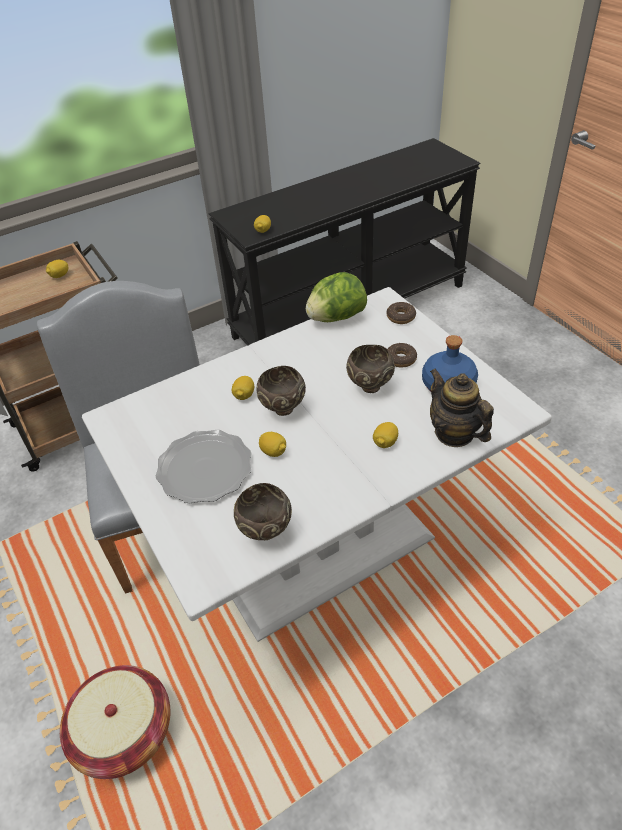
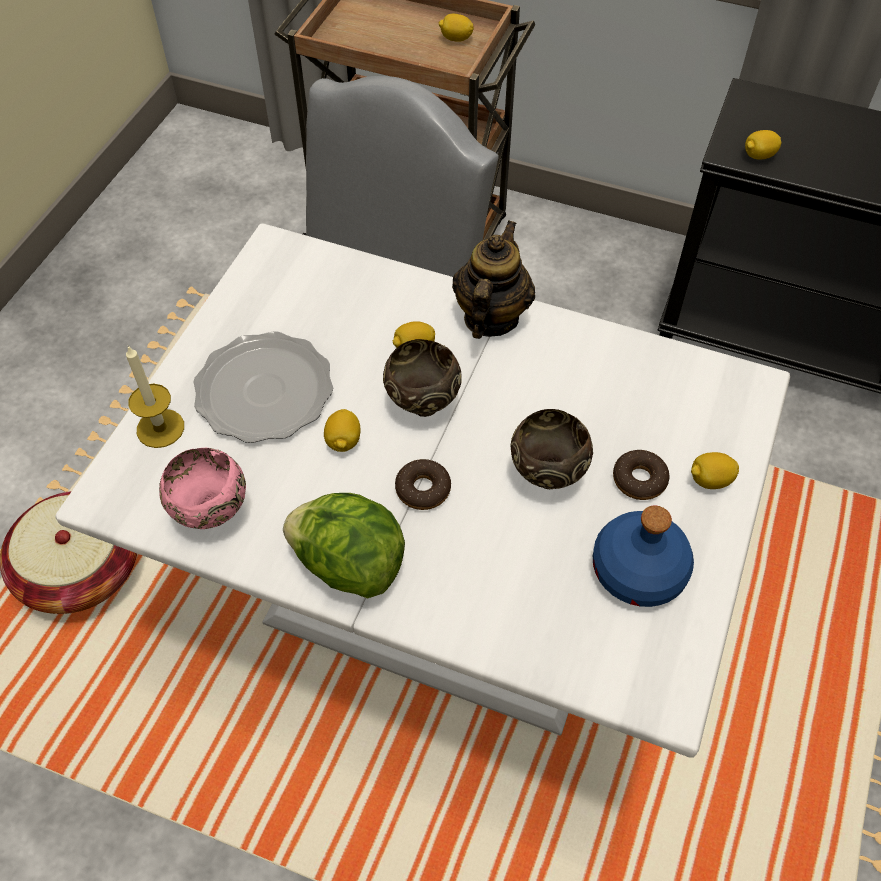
camera: 50 degrees right, 10 degrees up
brown bowl [234,483,292,540] -> pink bowl [159,448,246,529]
lettuce [306,272,367,322] -> lettuce moved to [283,493,405,599]
lemon [373,422,398,448] -> lemon moved to [691,452,739,489]
donut [387,302,416,324] -> donut moved to [395,459,451,510]
teapot [430,368,494,447] -> teapot moved to [452,220,535,339]
none -> candle [126,346,184,448]

